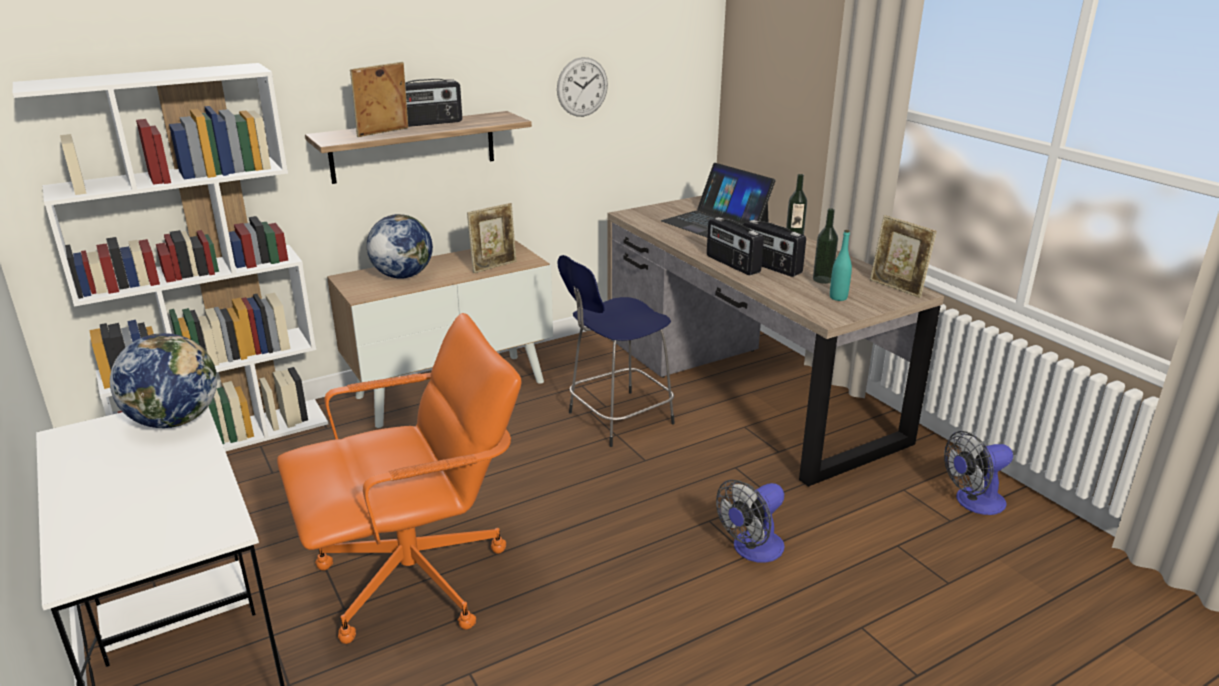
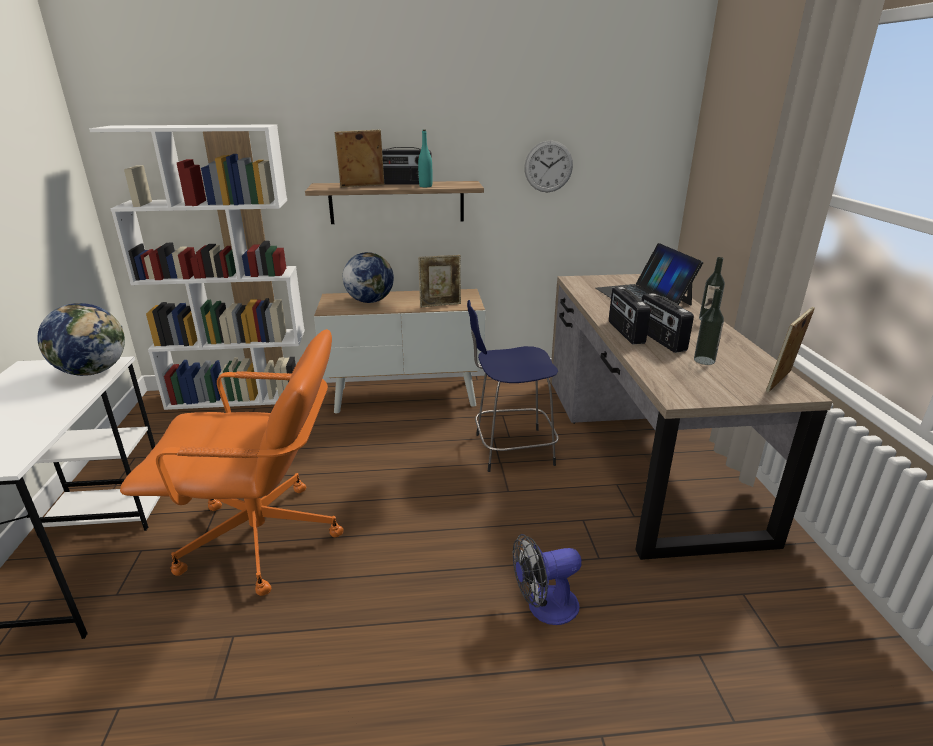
camera: 25 degrees right, 0 degrees up
turquoise bottle [830,230,852,301] -> turquoise bottle moved to [418,130,433,187]
picture frame [870,215,937,298] -> picture frame turned 60 degrees clockwise [766,307,814,393]
fan [944,431,1013,515] -> none

